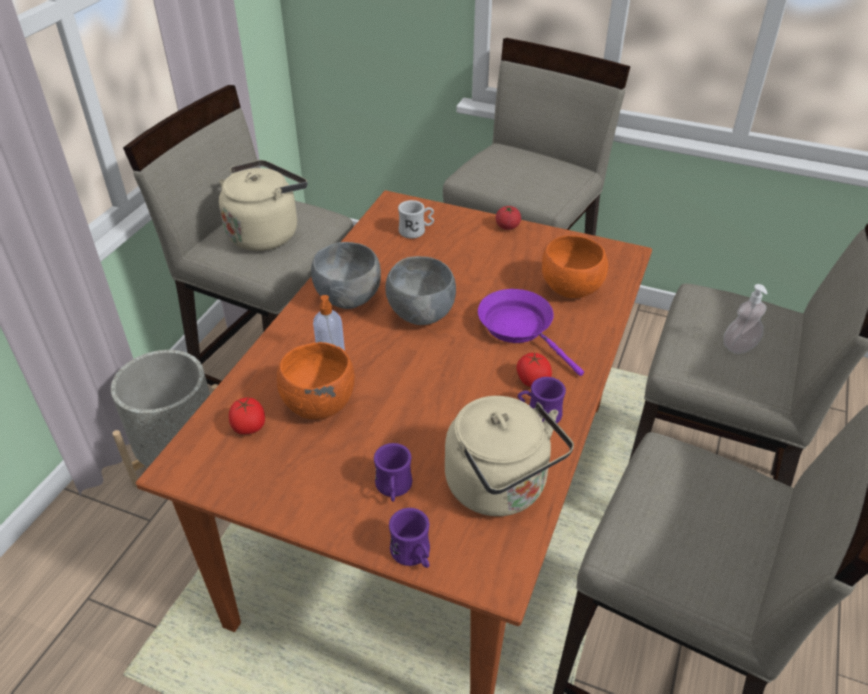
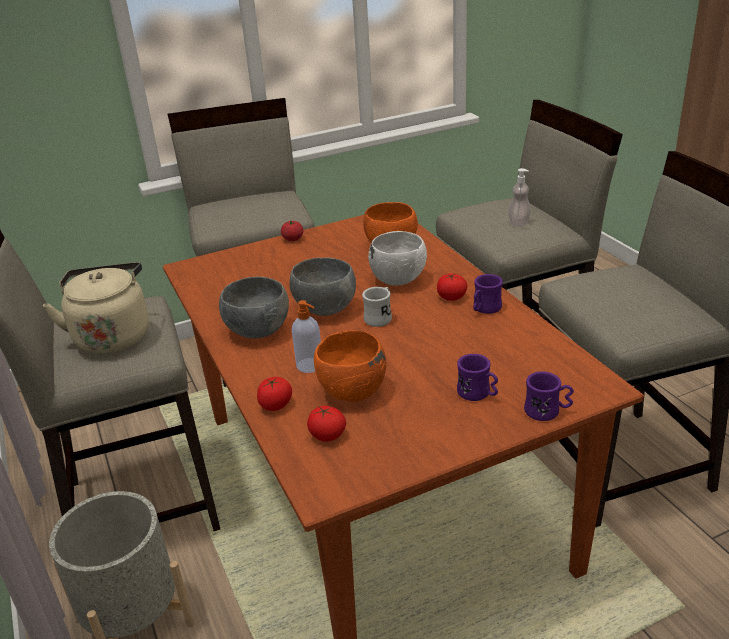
camera: 45 degrees left, 10 degrees down
white mug [398,200,434,239] -> white mug moved to [362,287,392,327]
beige kettle [445,396,574,516] -> none
purple frying pan [478,289,584,376] -> white bowl [368,231,427,286]
none -> tomato [257,377,292,411]

